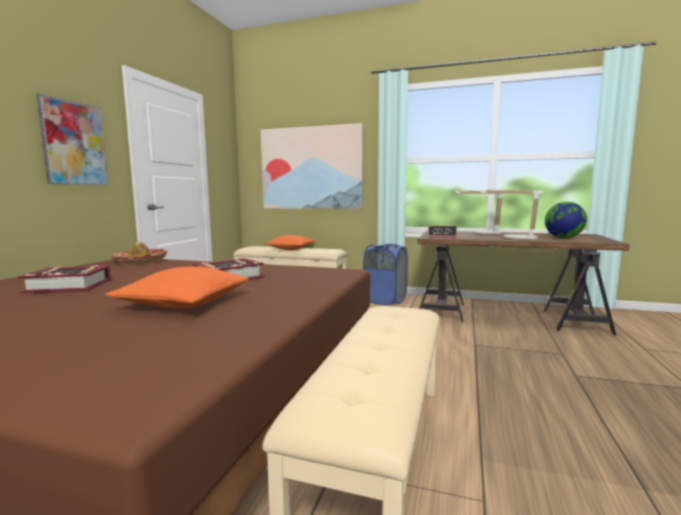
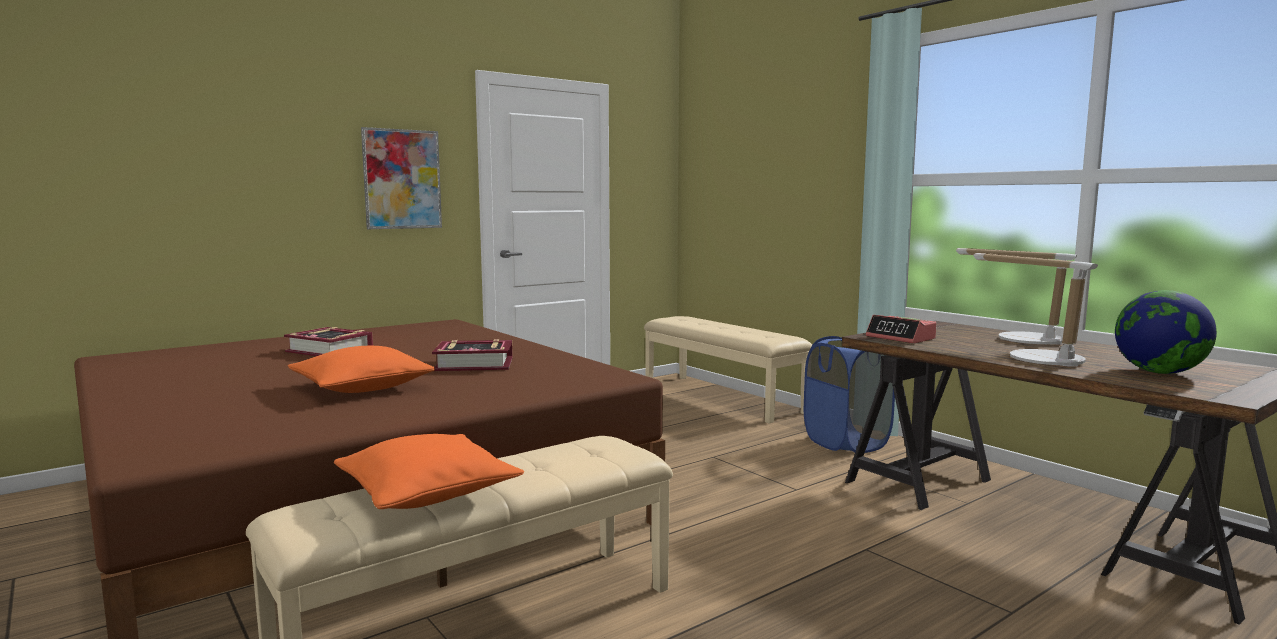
camera: 35 degrees right, 0 degrees up
hat [110,242,168,264] -> none
picture [261,123,363,209] -> none
orange pillow [266,235,316,250] -> orange pillow moved to [334,434,524,509]

